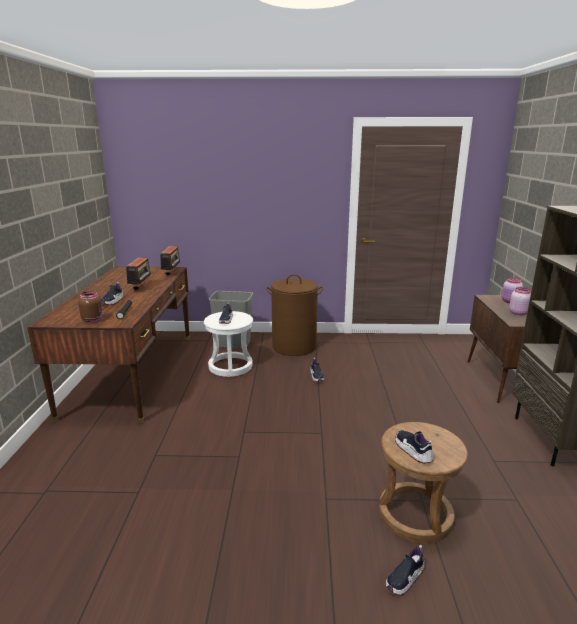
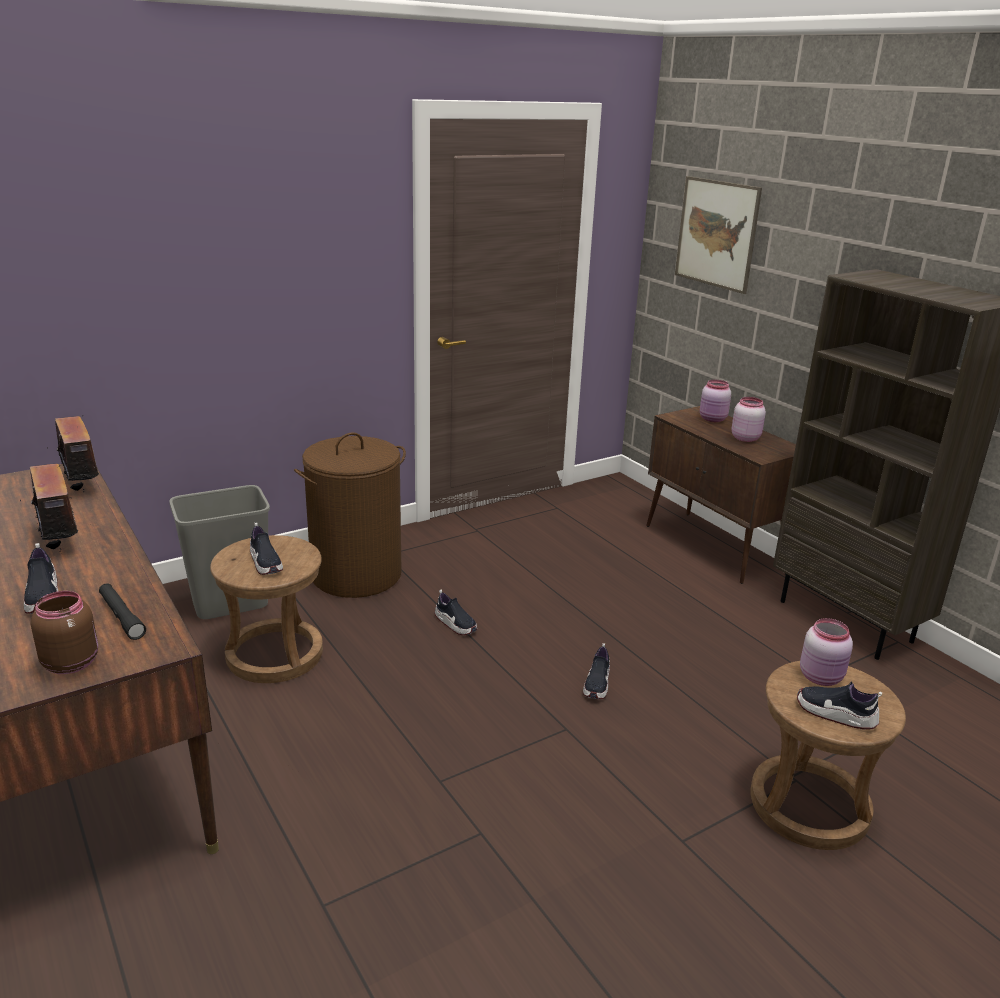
camera: 35 degrees left, 5 degrees up
white stool [204,311,253,377] -> brown stool [210,535,323,683]
shoe [385,545,425,596] -> shoe moved to [583,643,610,699]
none -> picture [675,176,762,294]
none -> pink jar [800,618,853,686]

